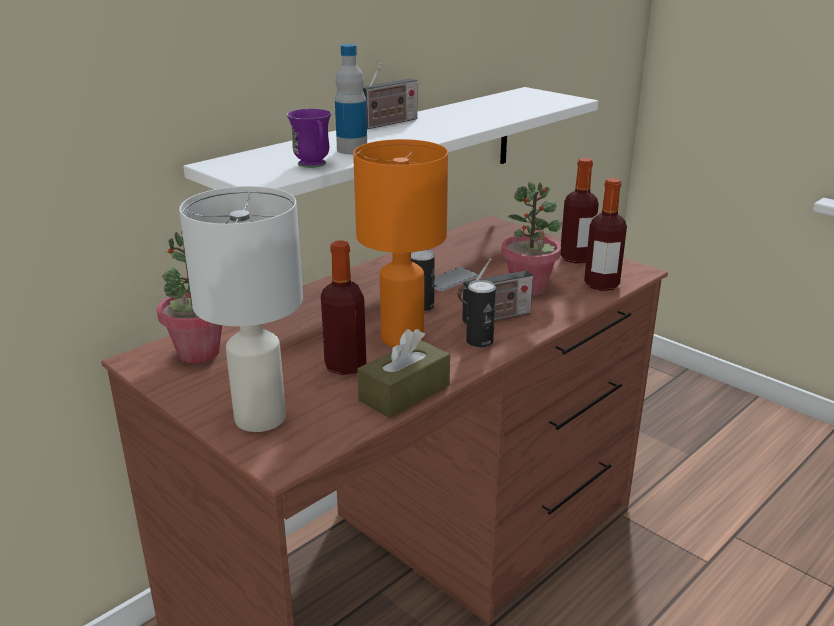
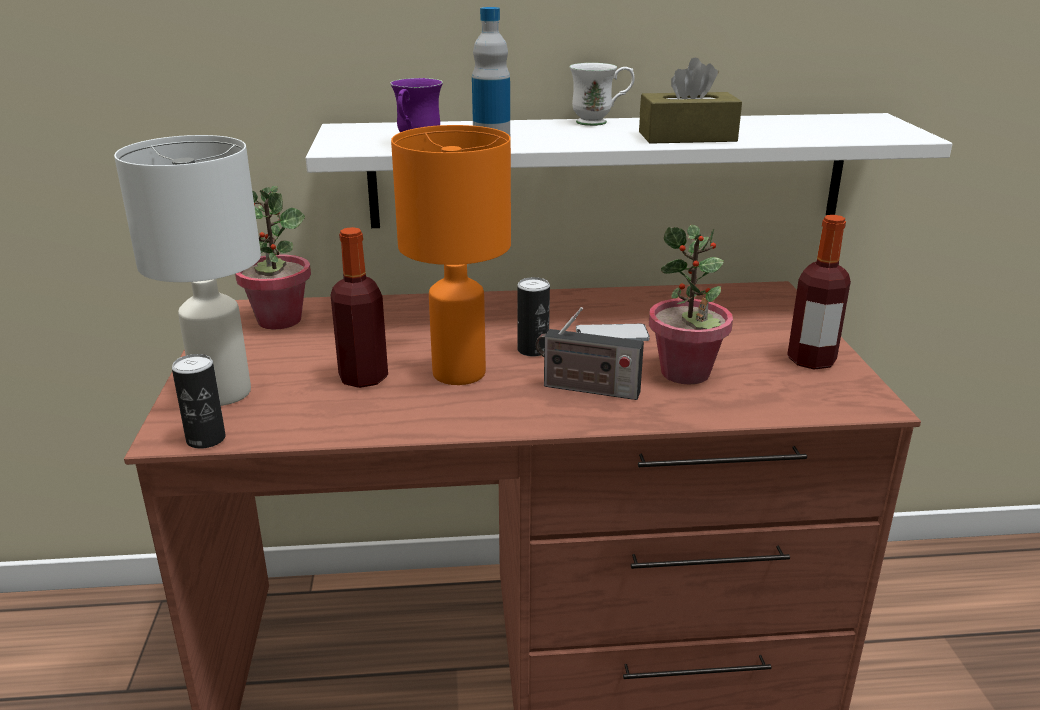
camera: 40 degrees right, 0 degrees up
brown tissue box [357,329,450,418] -> brown tissue box moved to [639,57,742,144]
radio [363,62,418,129] -> white mug [570,63,635,126]
can [466,280,496,348] -> can moved to [172,354,226,449]
bottle [584,178,627,291] -> none

